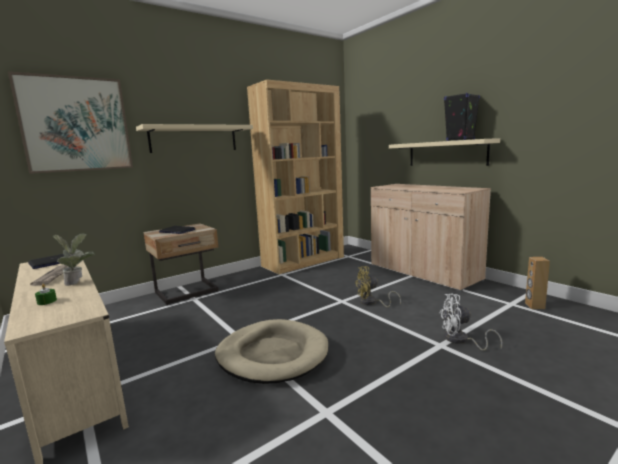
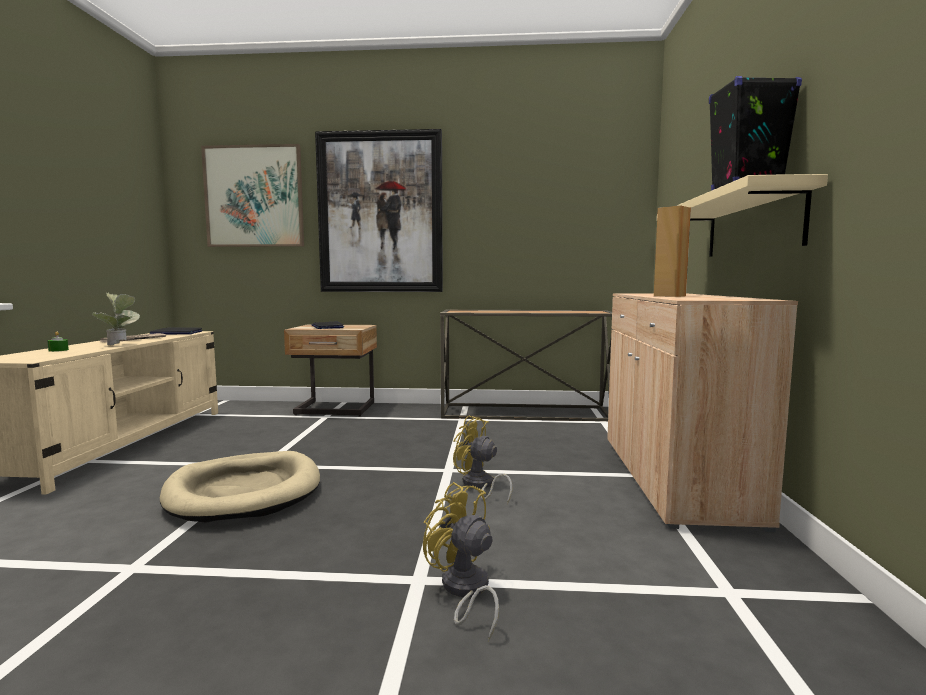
camera: 40 degrees right, 5 degrees down
beige shelf [136,124,253,153] -> picture [315,129,443,292]
brown bookcase [247,80,344,274] -> console table [440,310,613,421]
white fan [440,293,503,351] -> yellow fan [423,482,499,642]
brown speaker [525,257,550,309] -> brown speaker moved to [654,205,691,297]

